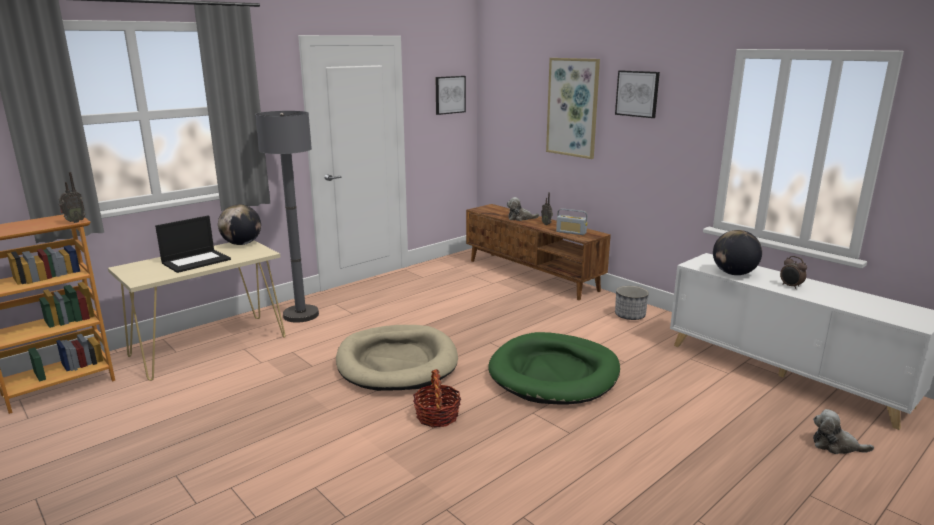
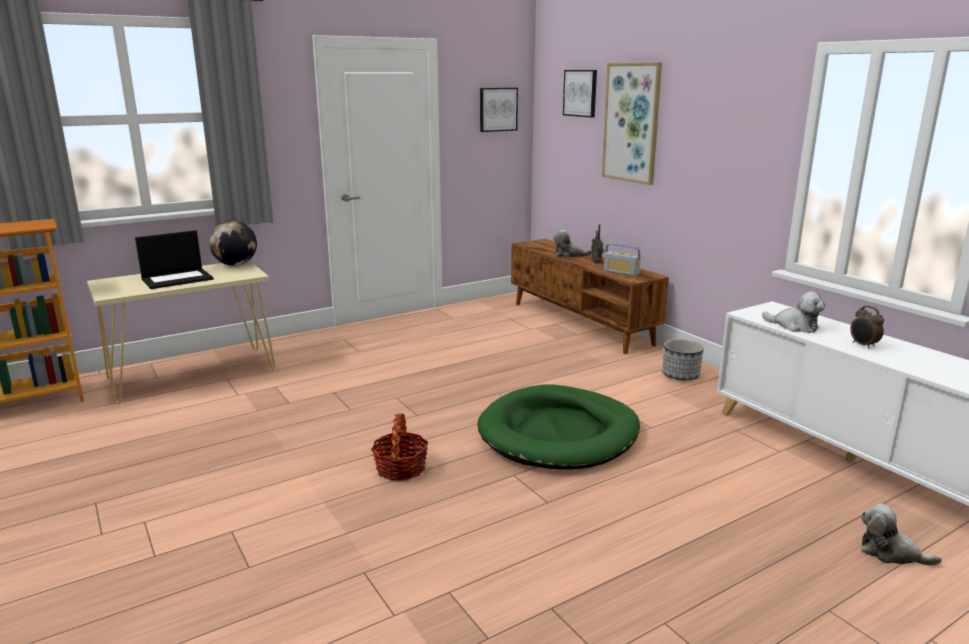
camera: 10 degrees right, 0 degrees up
radio [59,172,86,223] -> none
grey floor lamp [255,111,319,323] -> none
beige dog bed [336,325,458,391] -> none
picture [615,70,660,118] -> picture moved to [563,70,597,118]
globe [713,230,762,275] -> plush toy [762,291,825,333]

